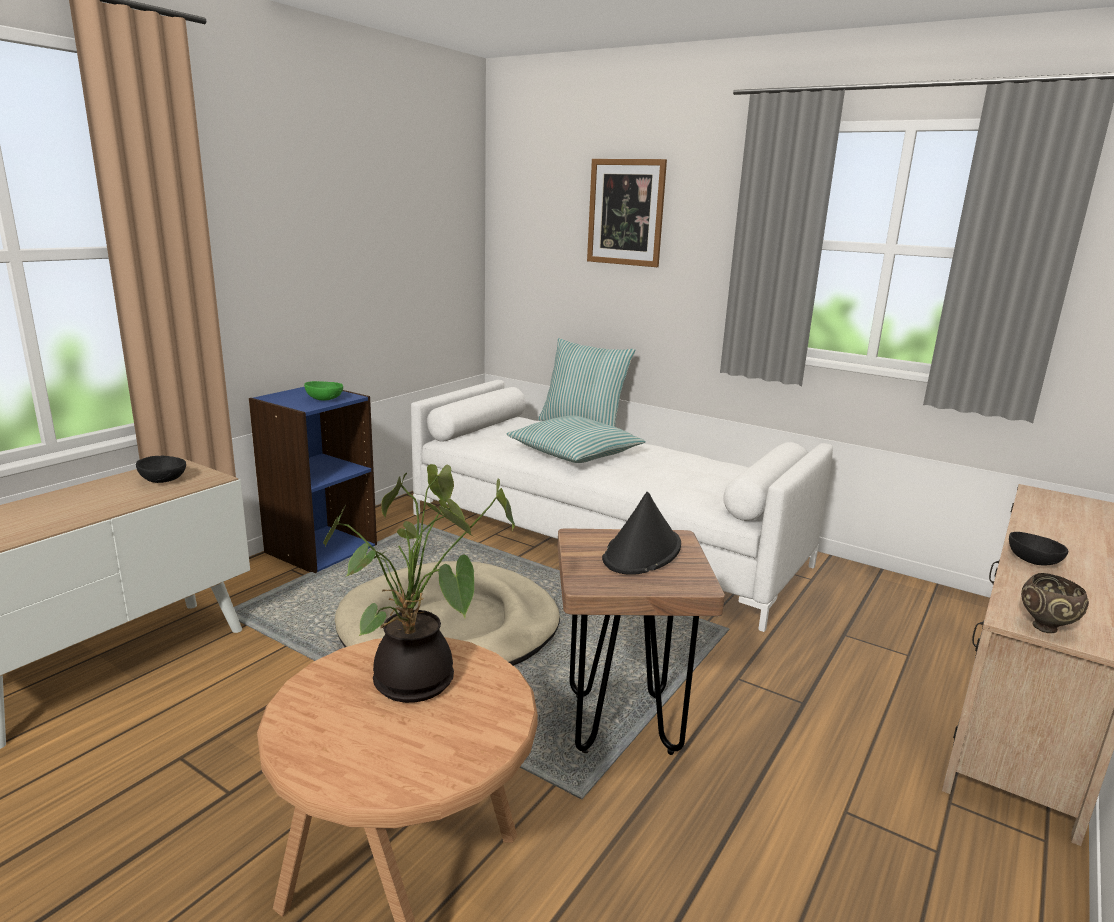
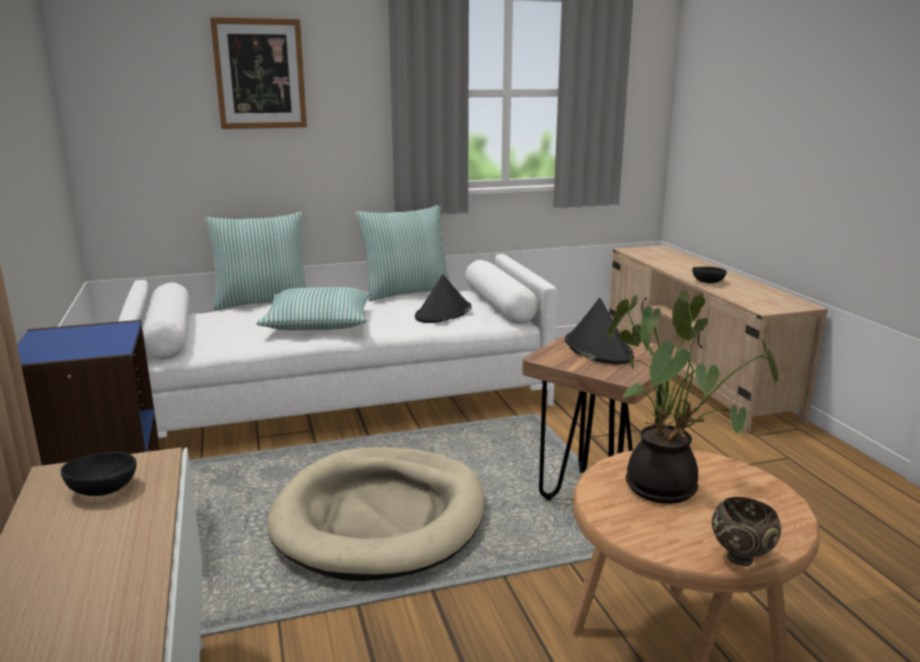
camera: 50 degrees left, 0 degrees up
green bowl [304,381,343,400] -> none
brown bowl [1021,573,1089,633] -> brown bowl moved to [712,497,781,566]
none -> pillow [356,205,451,301]
none -> black hat [415,274,471,323]

